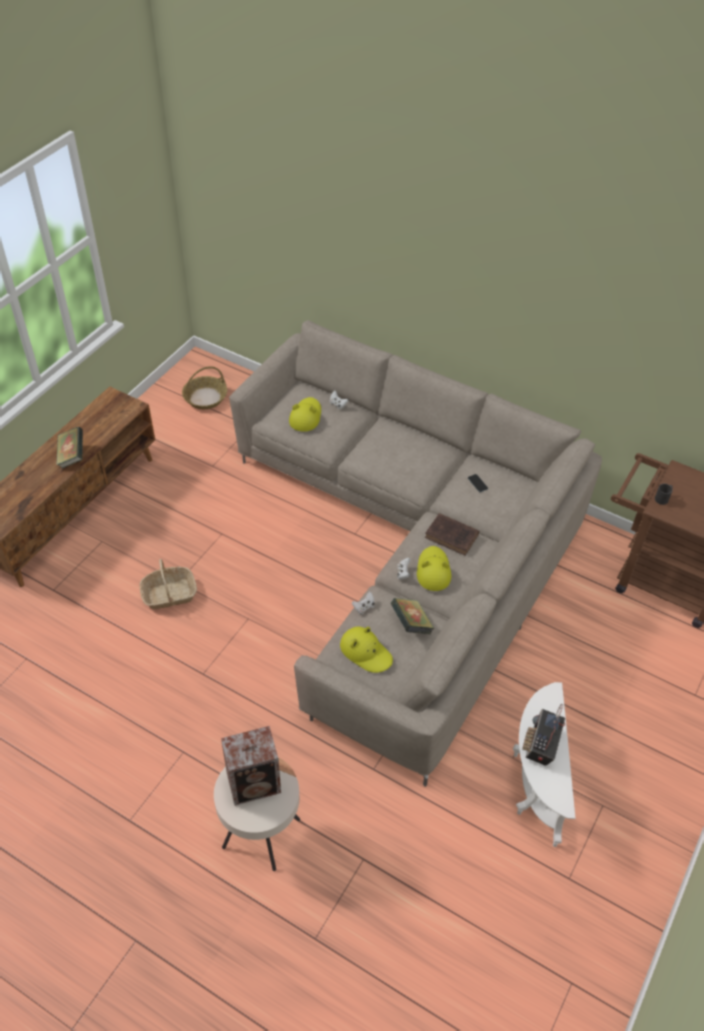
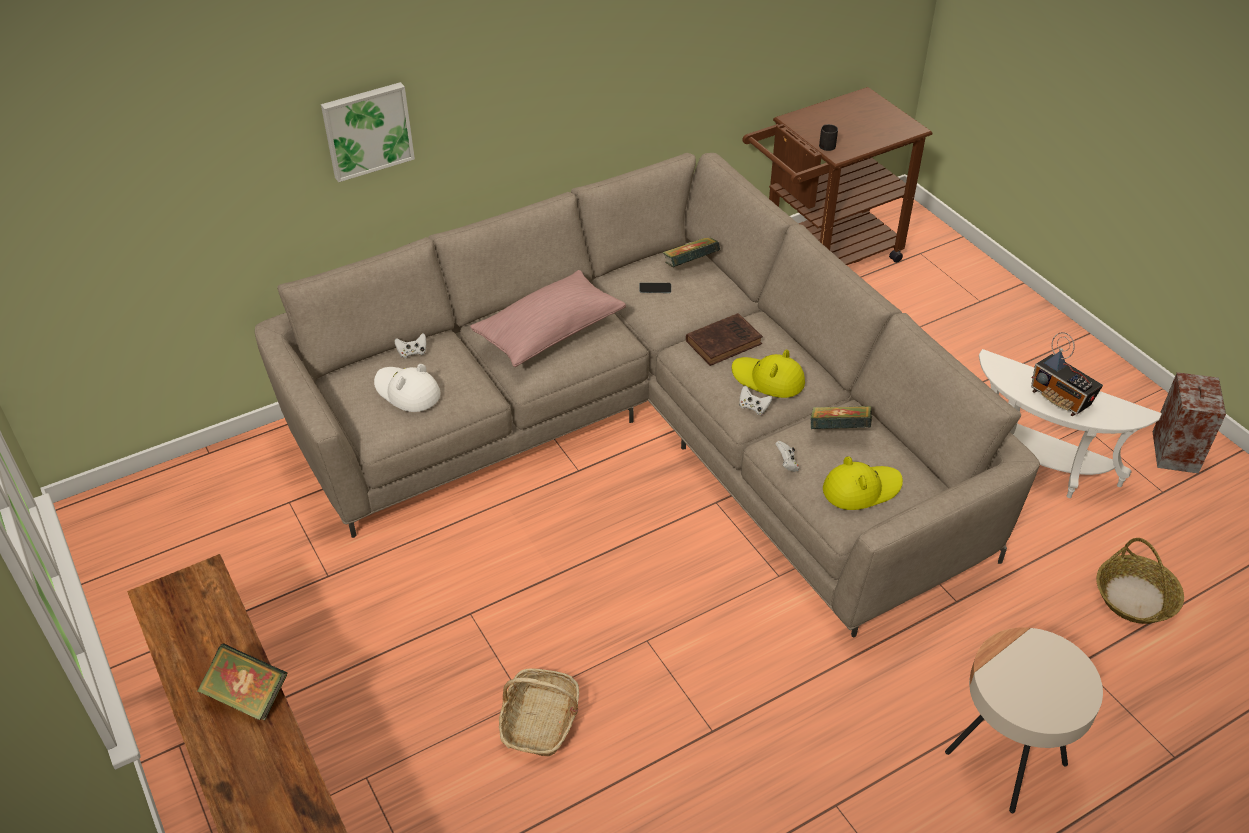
camera: 60 degrees left, 5 degrees down
basket [182,366,227,409] -> basket moved to [1096,538,1184,624]
speaker [221,726,281,806] -> speaker moved to [1152,372,1226,474]
yellow hat [289,397,321,432] -> white hat [374,364,441,412]
none -> picture [321,82,415,182]
none -> pink pillow [470,270,626,367]
none -> book [662,238,720,267]

